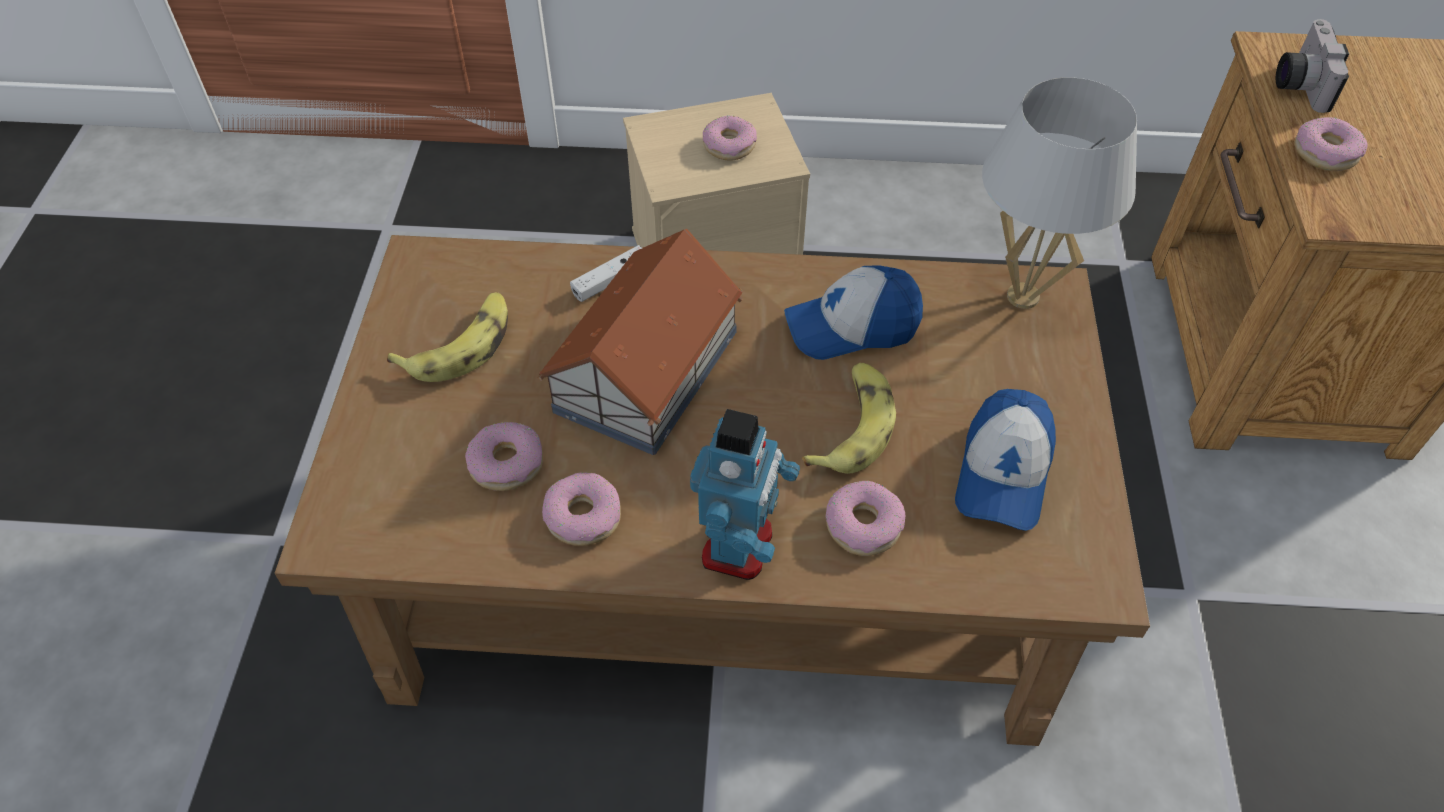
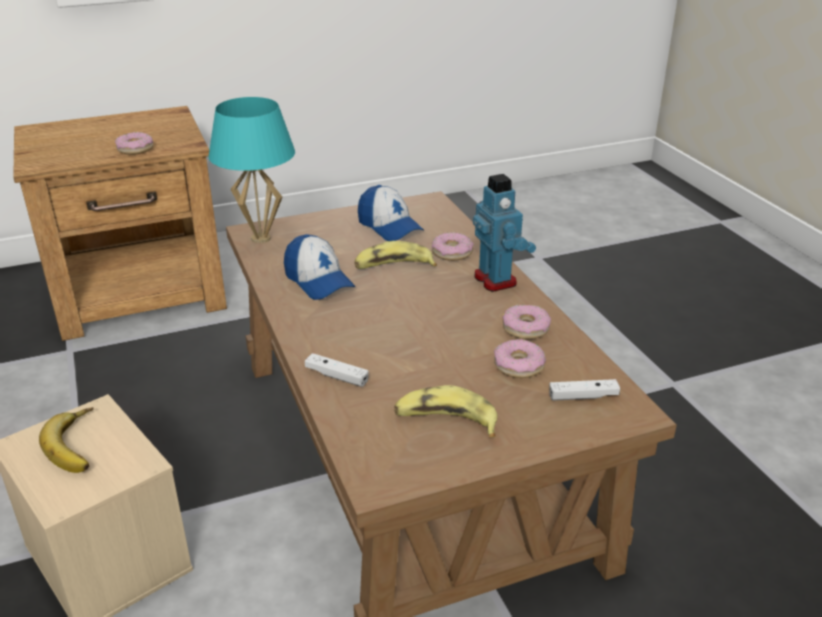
camera: 115 degrees left, 20 degrees down
toy house [538,229,743,455] -> none
toy robot [690,409,800,580] -> toy robot turned 75 degrees clockwise [473,174,536,292]
donut [703,116,757,161] -> banana [39,407,93,473]
cap [955,389,1056,531] -> cap turned 60 degrees clockwise [358,185,424,241]
white table lamp [982,77,1137,309] -> turquoise table lamp [208,97,295,243]
camera [1276,19,1349,113] -> none
none -> white game controller [549,379,620,401]

